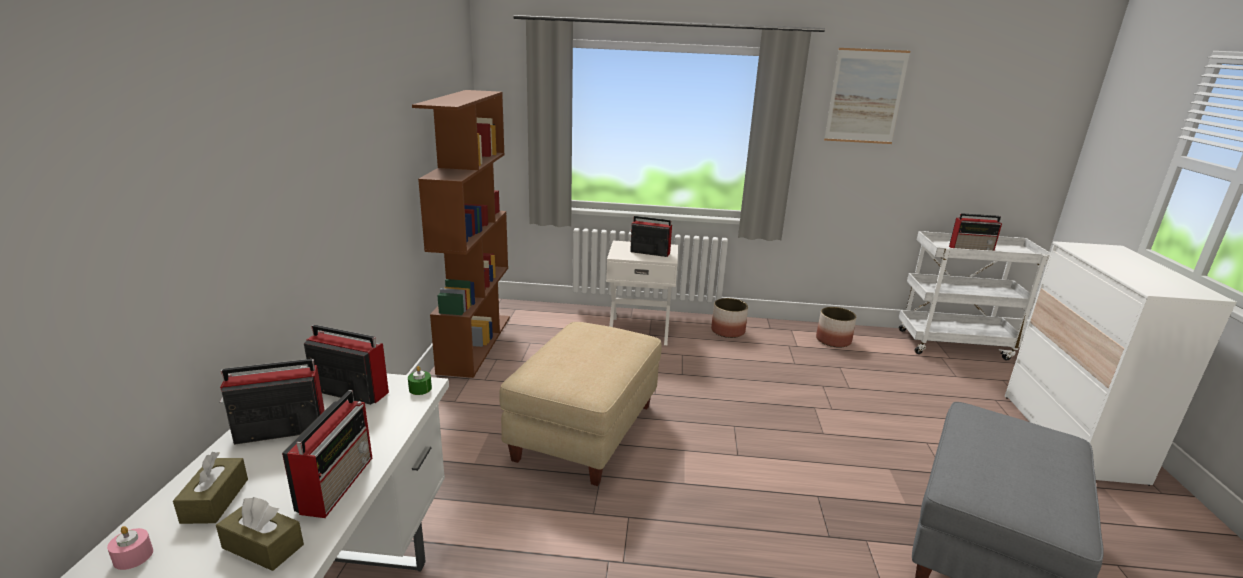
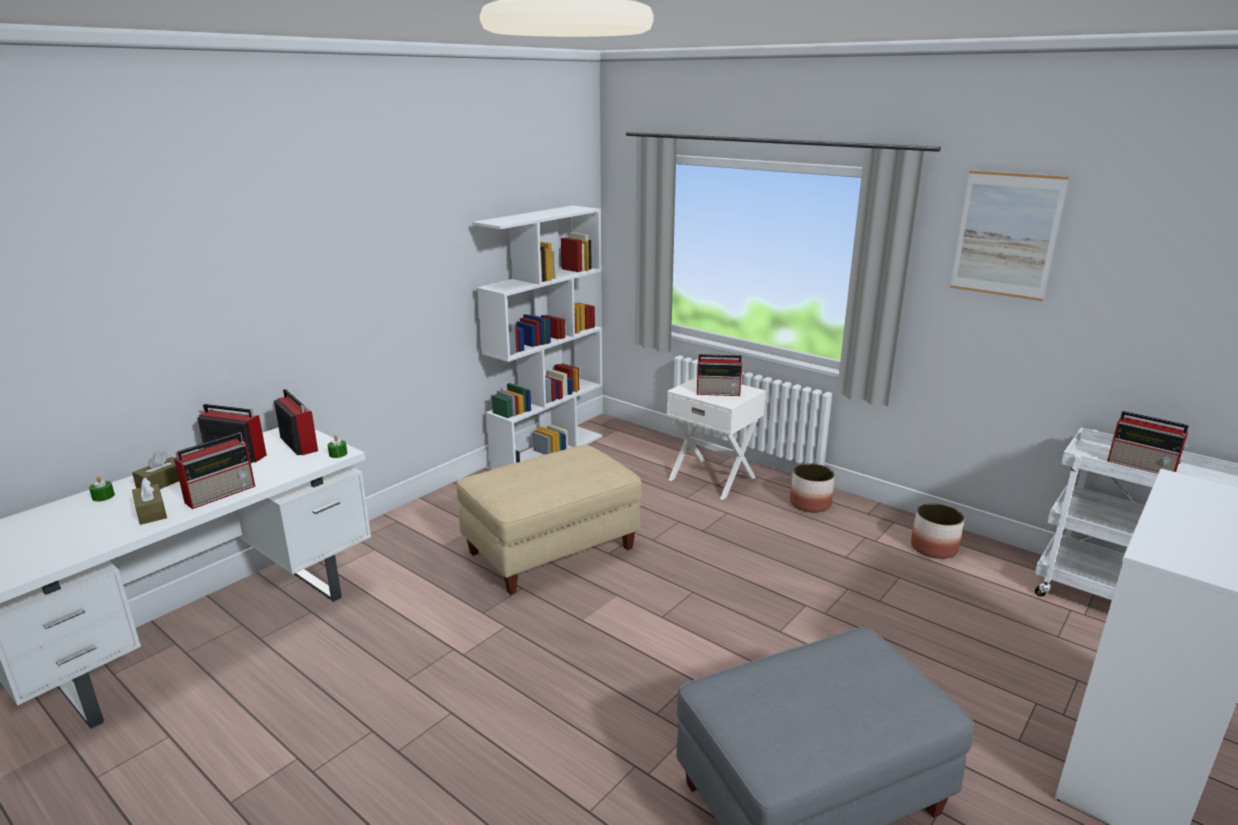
camera: 35 degrees right, 0 degrees up
pink candle [107,526,153,570] -> green candle [89,476,115,502]
brown bookcase [412,90,510,378] -> white bookcase [472,205,603,470]
radio [630,216,672,257] -> radio turned 135 degrees clockwise [697,354,744,396]

